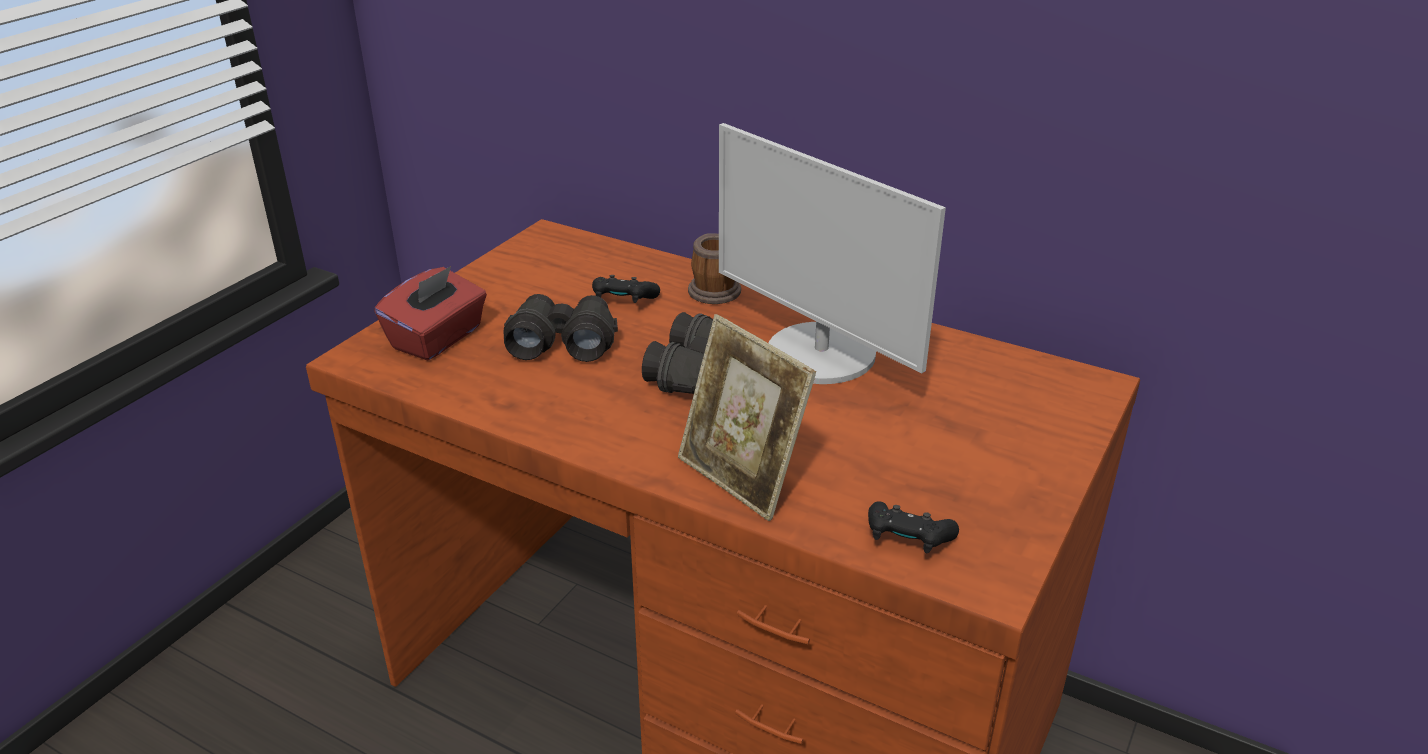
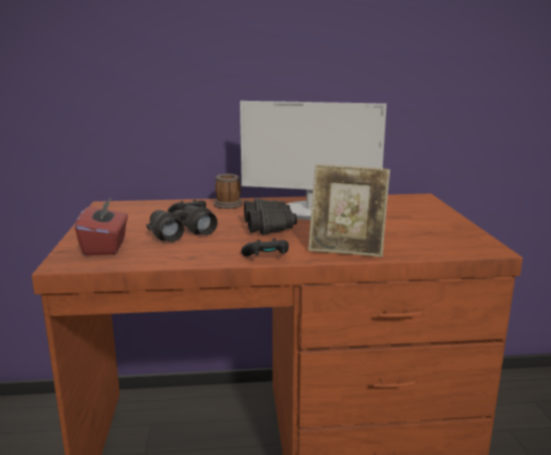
camera: 35 degrees left, 15 degrees down
black game controller [868,501,959,553] -> black game controller moved to [241,238,289,257]

